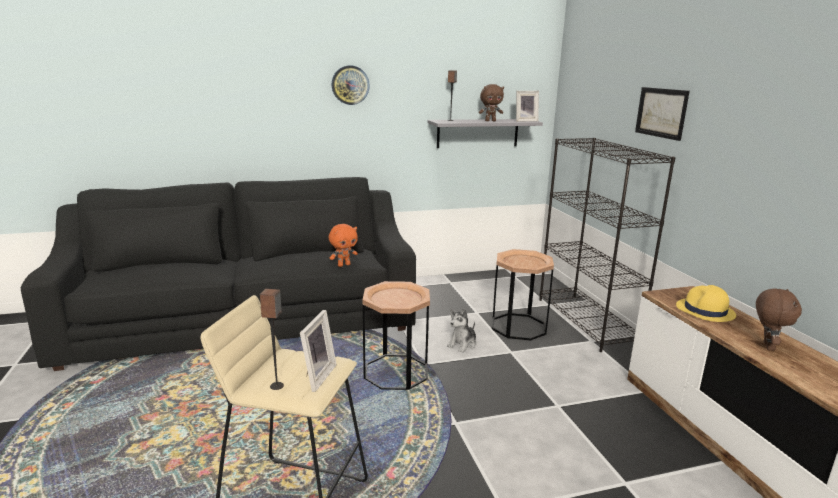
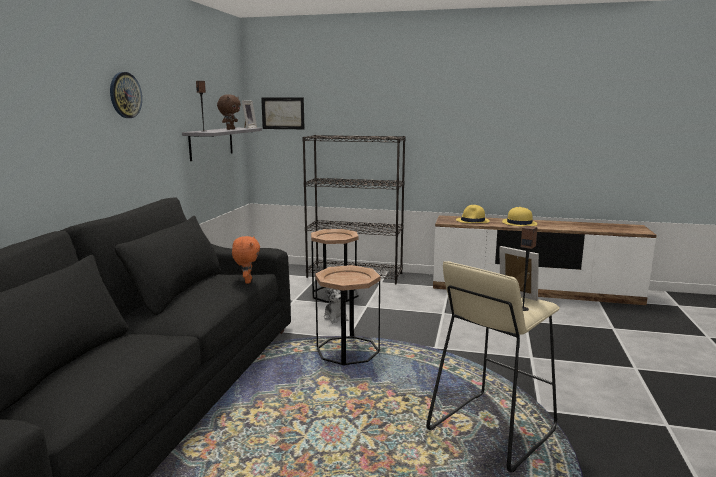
camera: 60 degrees left, 5 degrees down
picture [635,87,690,141] -> picture moved to [261,97,305,129]
brown plush toy [756,289,802,351] -> yellow hat [502,207,537,226]

